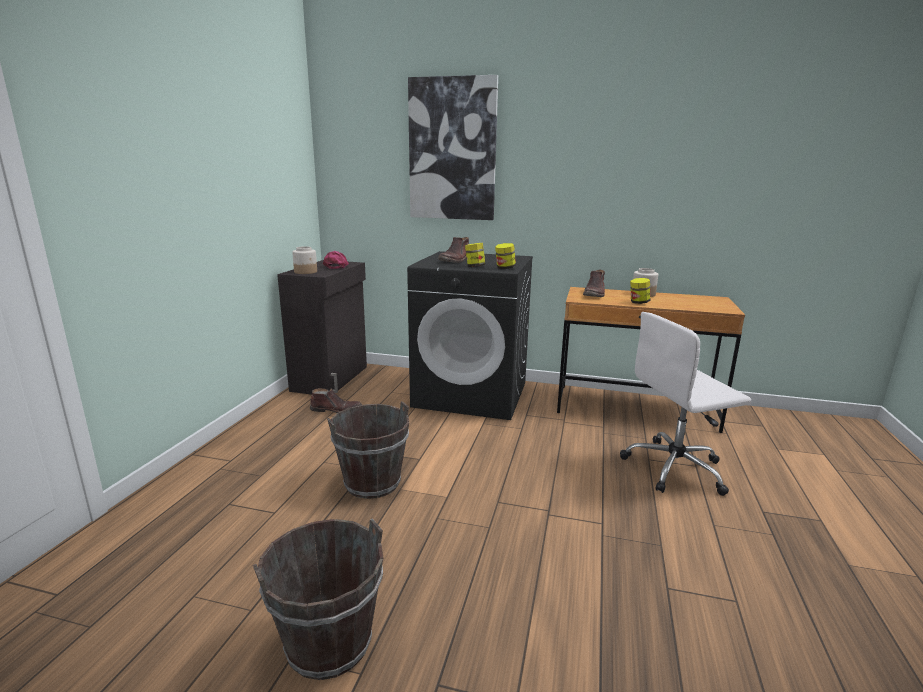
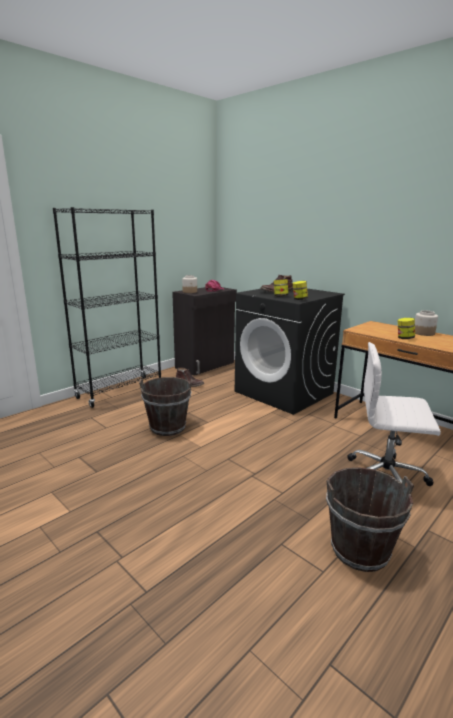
camera: 30 degrees right, 0 degrees up
brown bucket [253,518,383,680] -> brown bucket moved to [326,467,414,572]
picture [408,75,498,220] -> none
brown boot [583,270,605,297] -> none
none -> black bookcase [53,207,161,408]

